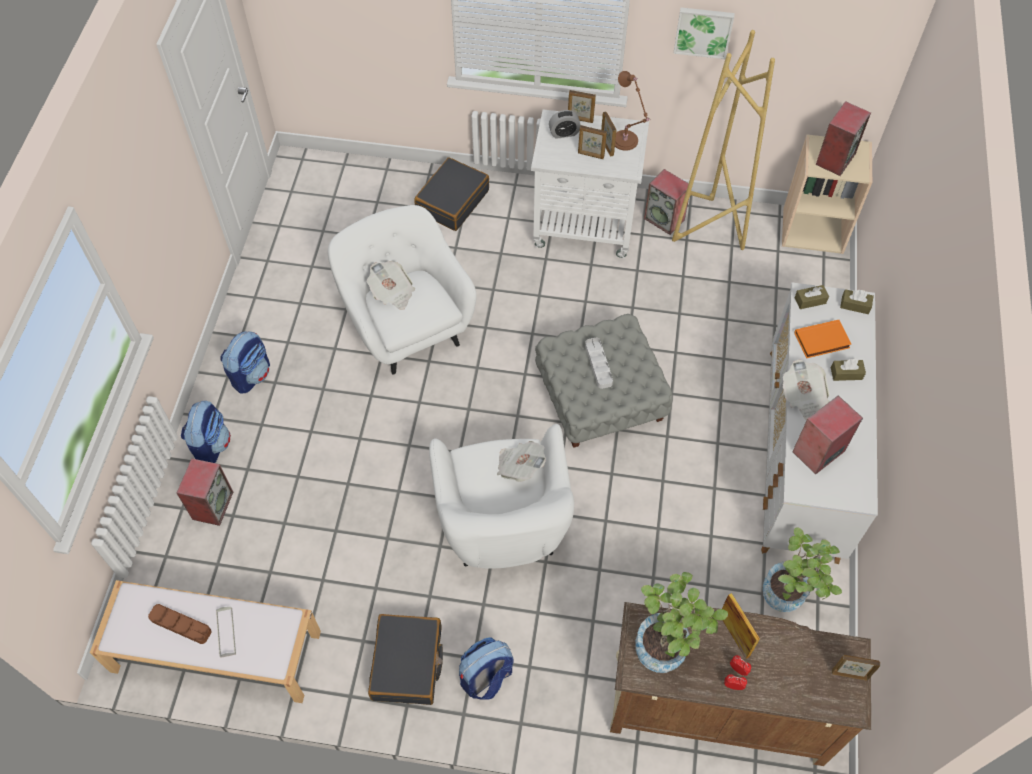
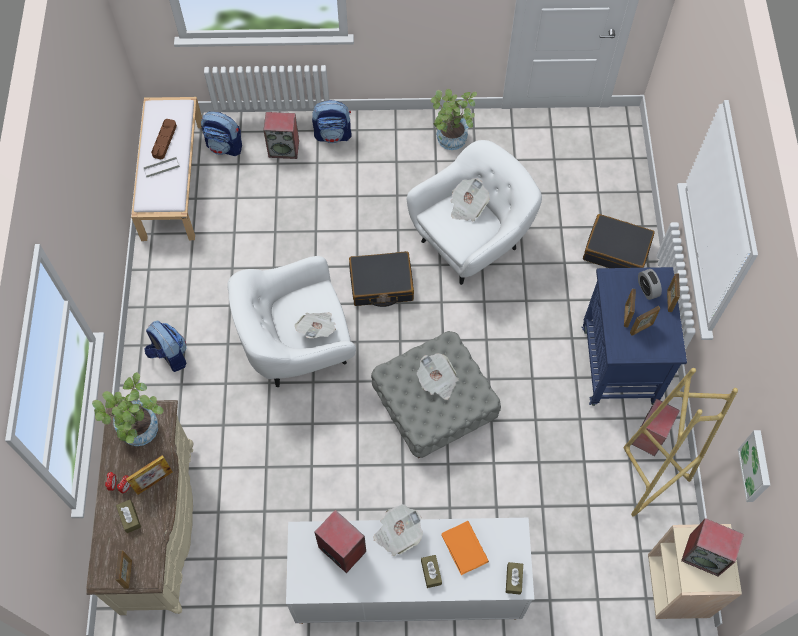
camera: 80 degrees right, 5 degrees up
backpack [220,331,270,394] -> backpack moved to [201,112,242,156]
black suitcase [368,614,443,705] -> black suitcase moved to [349,251,414,307]
white cart [531,109,649,258] -> blue cart [581,267,687,406]
grey tray [585,338,613,389] -> newspaper [417,353,459,400]
brown table lamp [615,71,650,151] -> none
picture [673,8,735,59] -> picture moved to [738,430,770,502]
potted plant [763,527,842,612] -> potted plant moved to [431,89,477,150]
brown tissue box [795,285,829,309] -> brown tissue box moved to [116,500,141,533]

